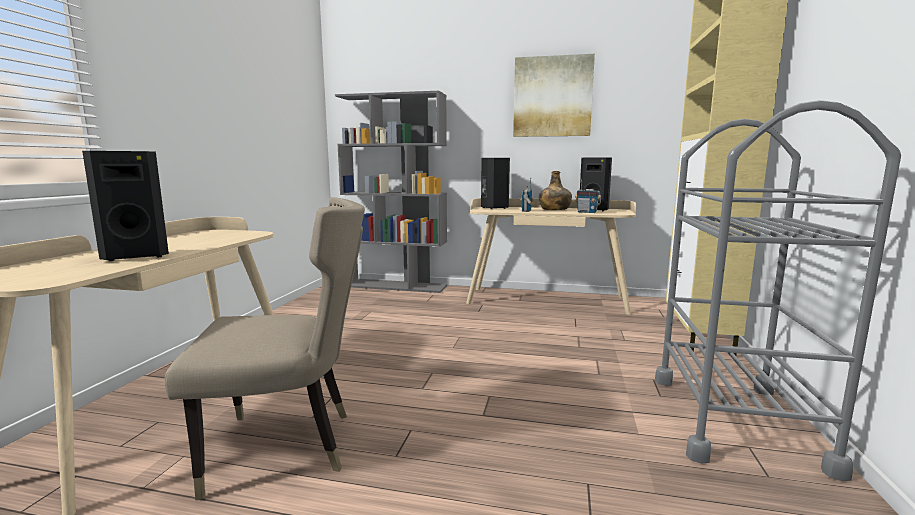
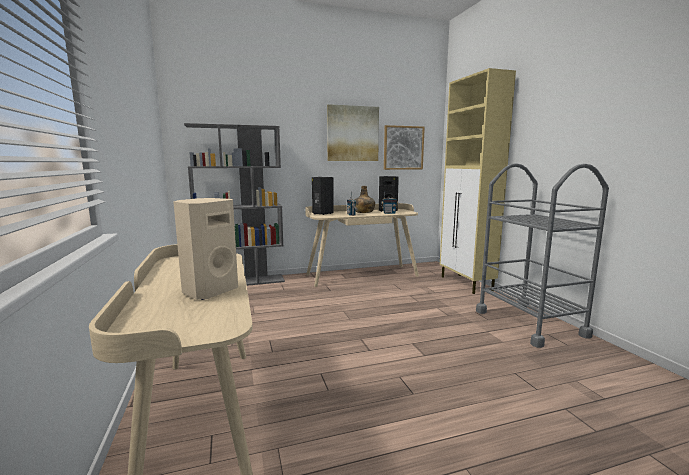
camera: 30 degrees left, 0 degrees up
black speaker [82,151,169,261] -> beige speaker [173,198,238,300]
beige chair [164,197,365,500] -> none
none -> picture [384,125,425,170]

